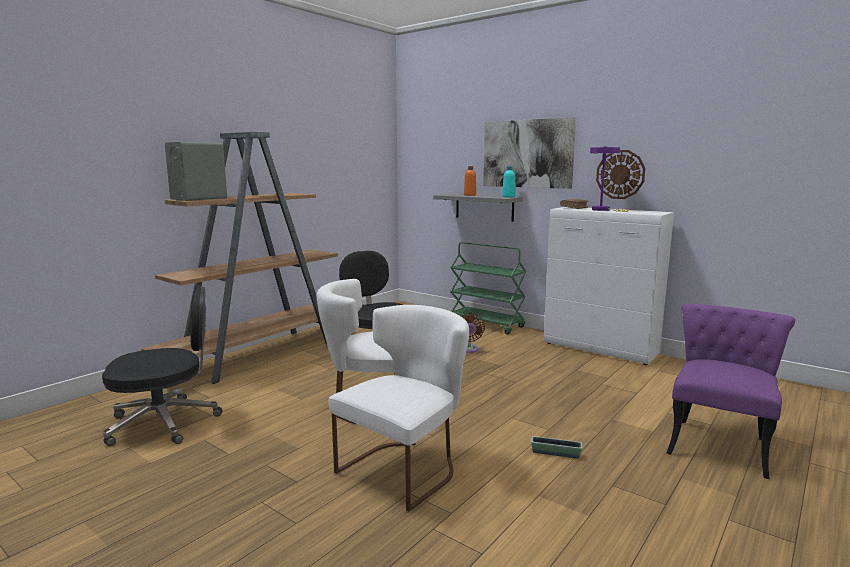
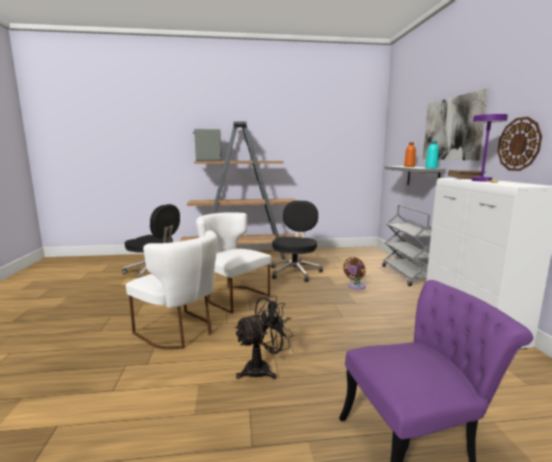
camera: 45 degrees right, 0 degrees up
white chair [329,305,469,512] -> white chair turned 45 degrees clockwise [125,230,218,349]
green cart [450,242,526,335] -> grey cart [382,205,432,286]
planter [531,436,582,459] -> black fan [235,296,294,379]

